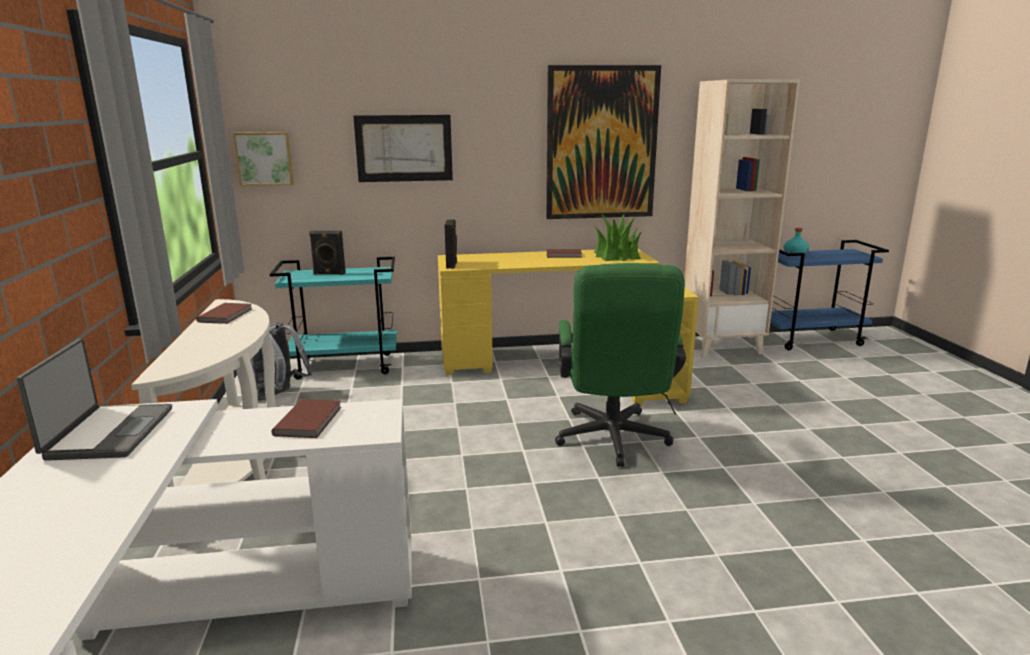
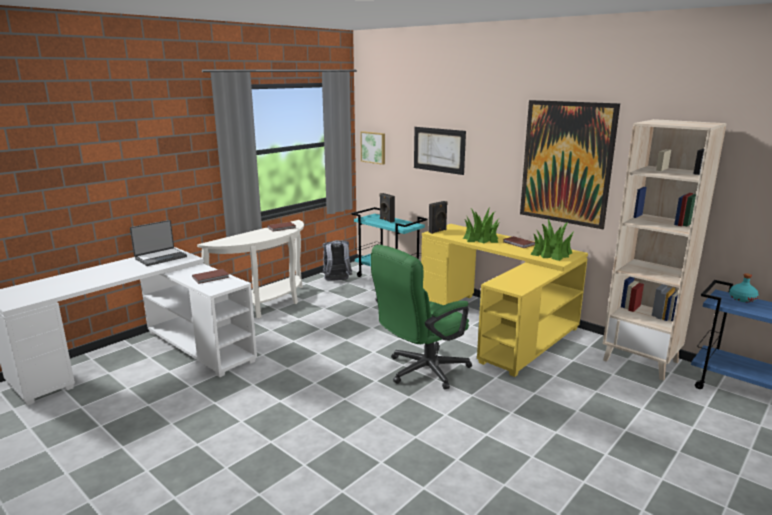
camera: 50 degrees right, 0 degrees up
none -> potted plant [463,208,500,243]

